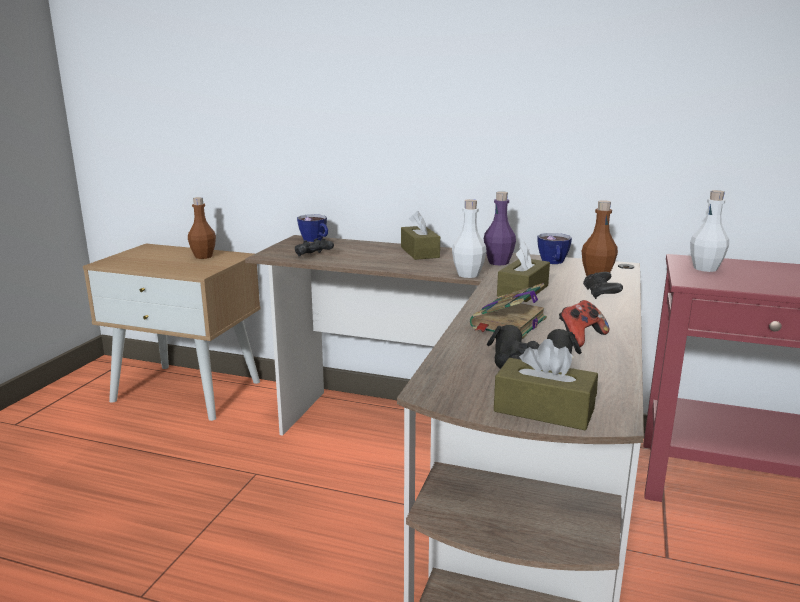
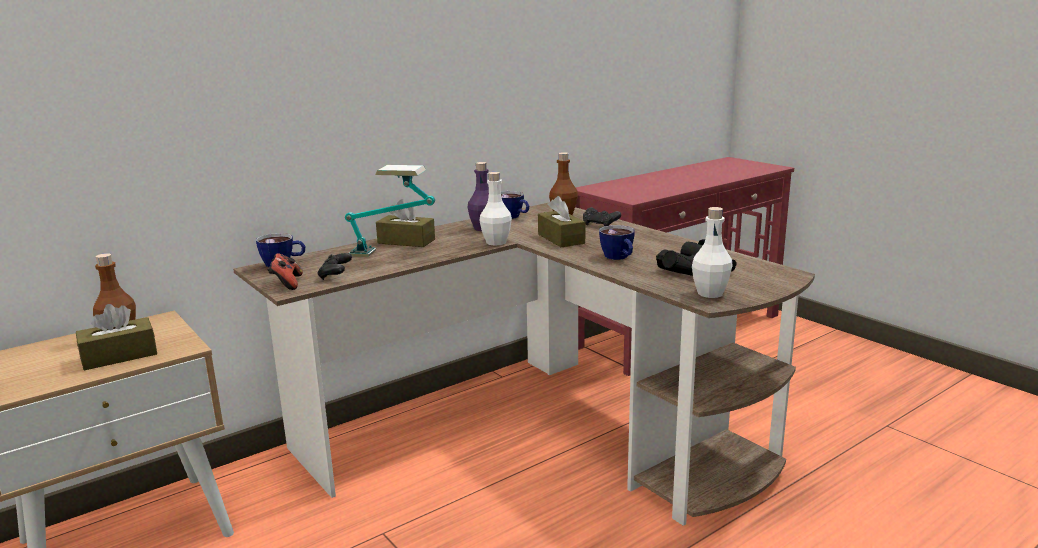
camera: 55 degrees left, 0 degrees up
book [470,283,547,339] -> cup [599,225,635,260]
brown tissue box [494,339,598,430] -> brown tissue box moved to [76,304,157,370]
game controller [559,300,609,347] -> game controller moved to [267,253,303,290]
white bottle [690,190,729,272] -> white bottle moved to [692,207,733,298]
none -> table lamp [345,165,435,257]

